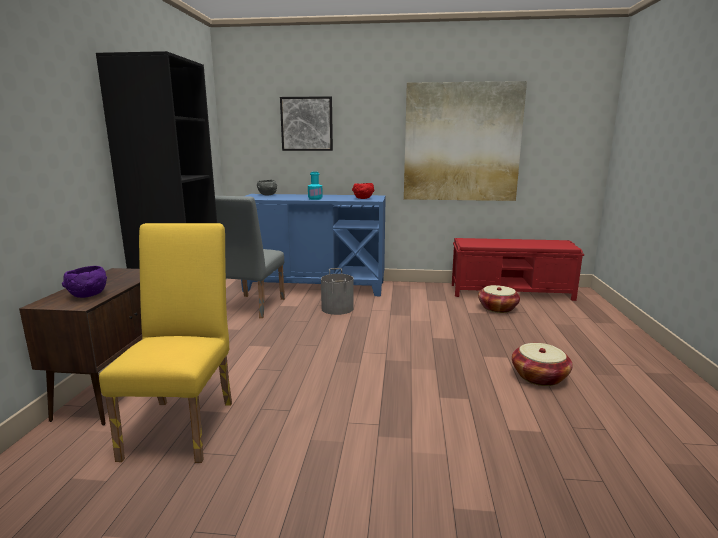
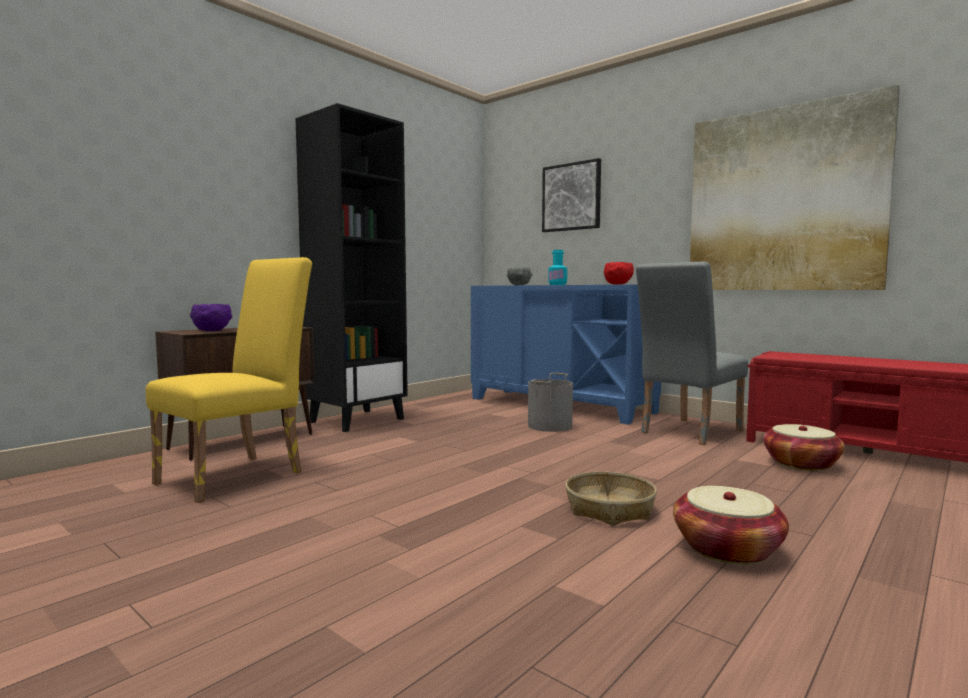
camera: 35 degrees right, 10 degrees down
grey chair [215,196,285,318] -> grey chair moved to [636,262,748,445]
none -> basket [565,471,657,526]

